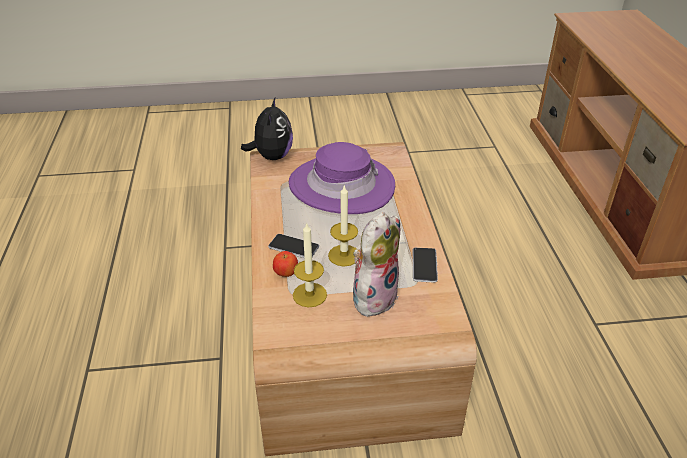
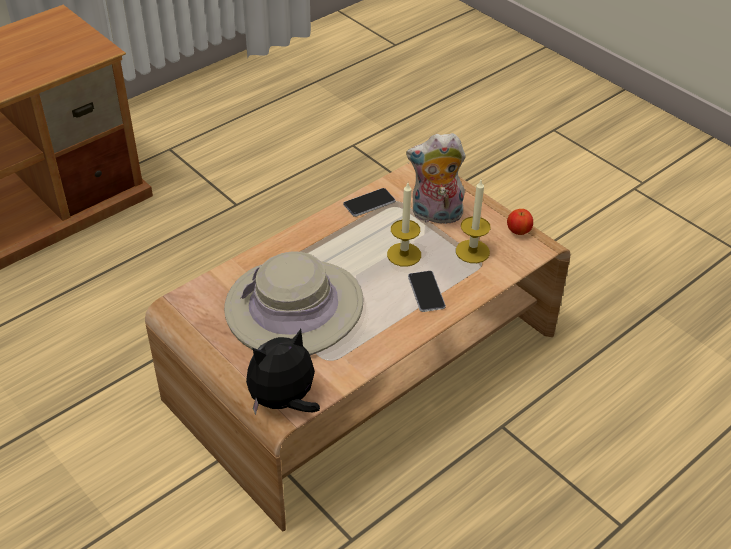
camera: 125 degrees left, 5 degrees up
apple [273,251,298,277] -> apple moved to [507,209,533,235]
purple hat [289,142,395,214] -> beige hat [224,251,363,355]

